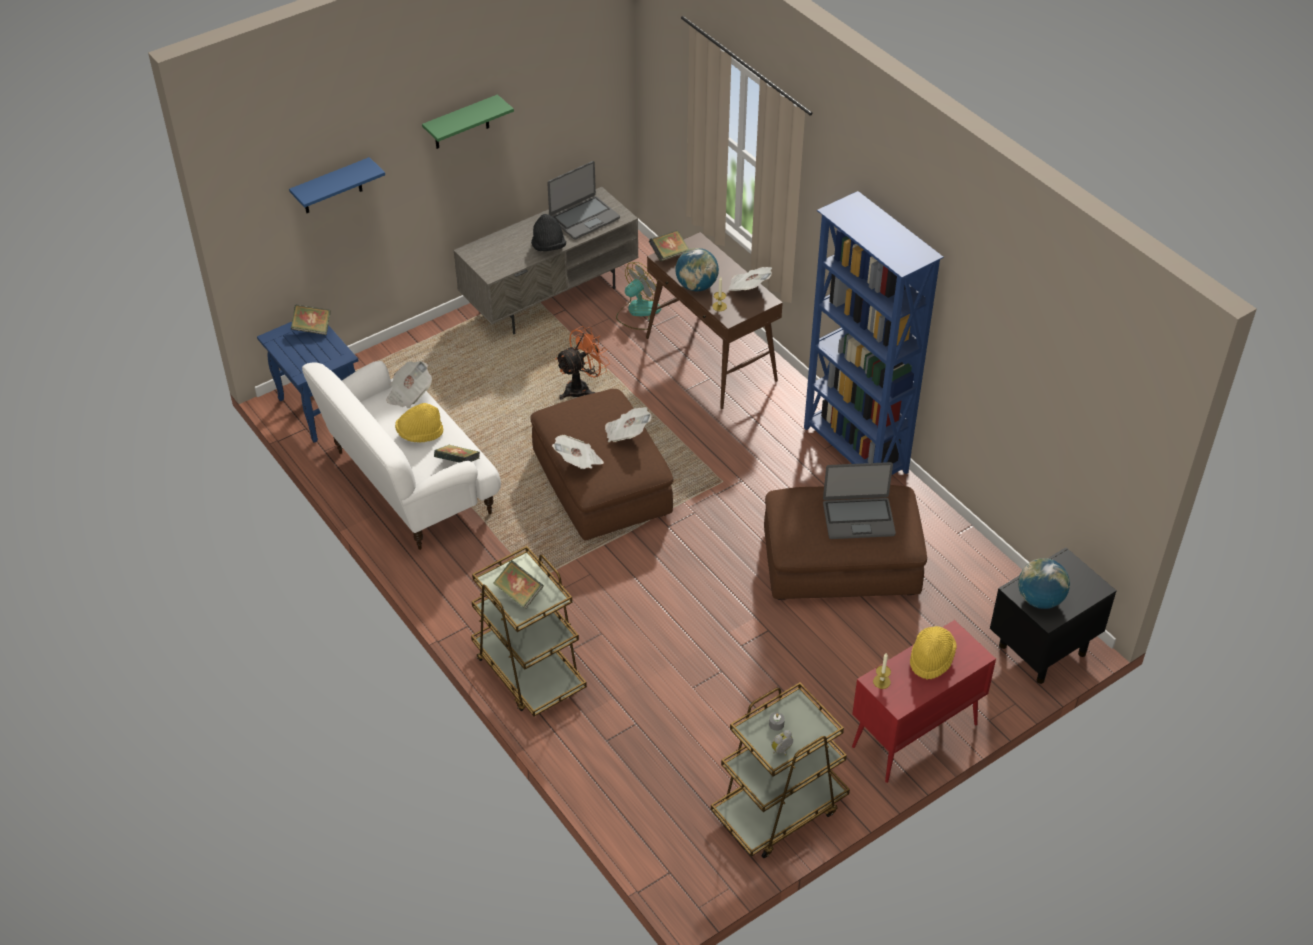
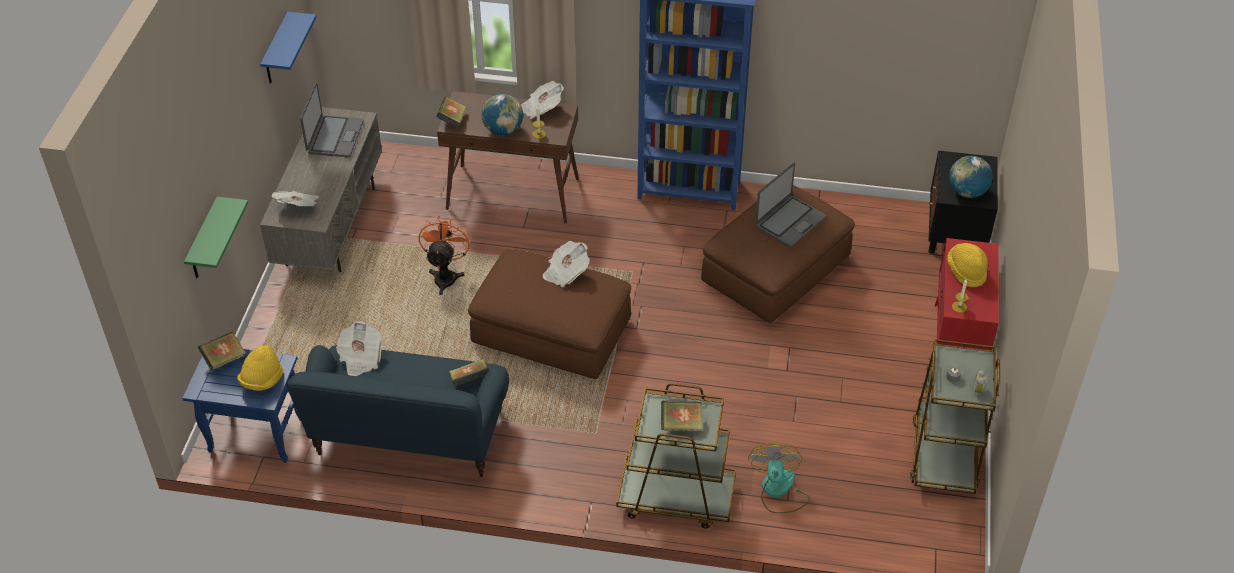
camera: 45 degrees left, 0 degrees up
blue shelf [289,157,385,213] -> blue shelf moved to [260,12,316,84]
white sofa [302,361,501,550] -> blue sofa [287,345,509,477]
yellow hat [395,403,443,443] -> yellow hat moved to [237,345,283,391]
green shelf [422,94,514,149] -> green shelf moved to [184,196,248,278]
black hat [531,214,566,251] -> none
newspaper [552,435,604,469] -> newspaper moved to [272,191,319,206]
fan [616,262,661,330] -> fan moved to [748,442,810,514]

